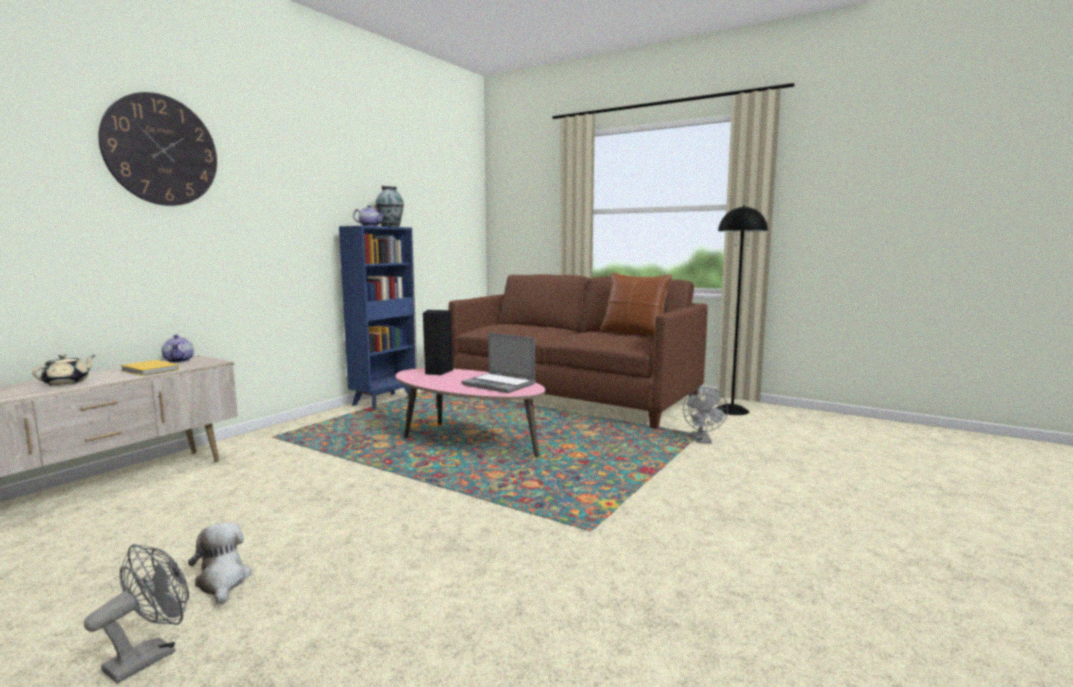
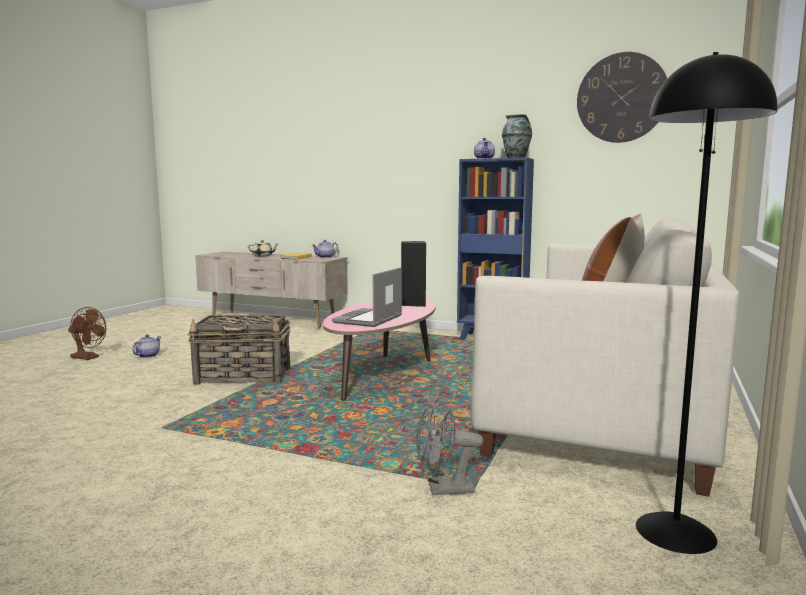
camera: 80 degrees right, 0 degrees up
grey fan [84,544,189,683] -> brown fan [68,307,106,360]
wall clock [98,92,217,206] -> wall clock moved to [577,52,667,143]
plush toy [188,523,252,605] -> teapot [132,335,161,358]
brown sofa [449,274,708,429] -> white sofa [471,218,739,497]
none -> basket [188,315,291,384]

